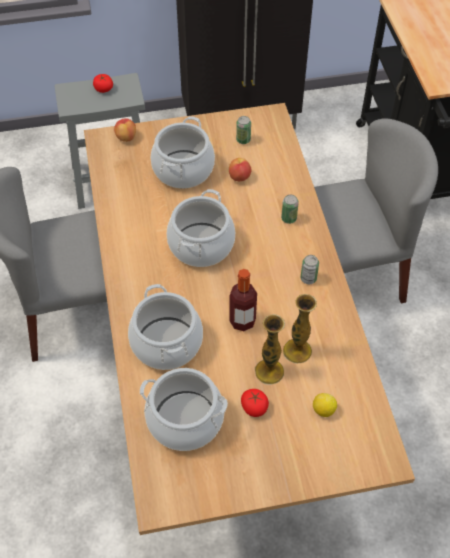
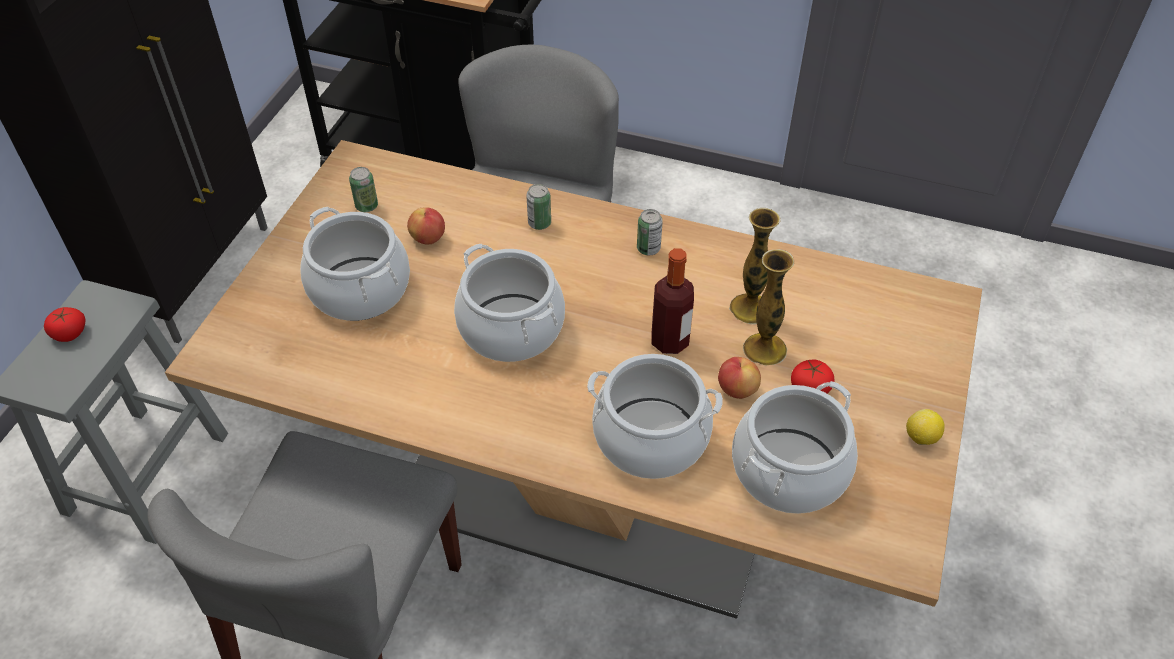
camera: 60 degrees left, 5 degrees down
apple [114,118,136,142] -> apple moved to [718,357,761,399]
lemon [313,393,337,417] -> lemon moved to [906,409,945,445]

